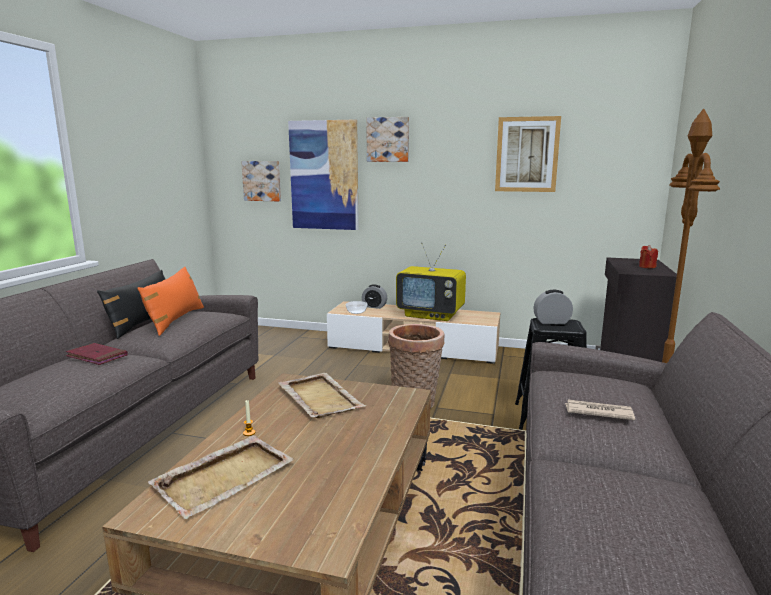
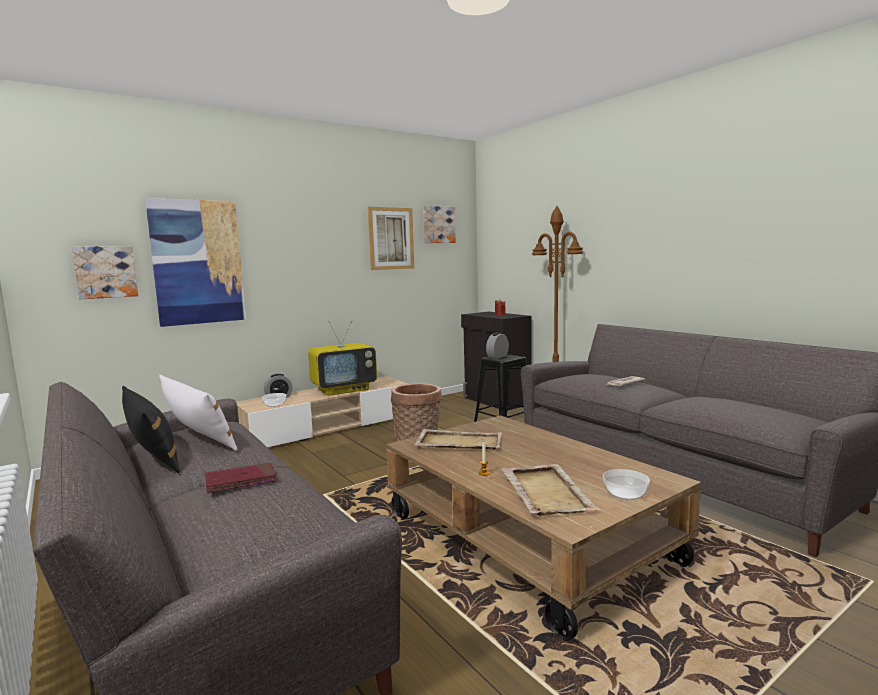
camera: 50 degrees left, 5 degrees down
orange pillow [137,267,204,336] -> white pillow [159,375,237,451]
picture [366,117,409,162] -> picture moved to [423,206,456,243]
none -> bowl [603,469,650,500]

